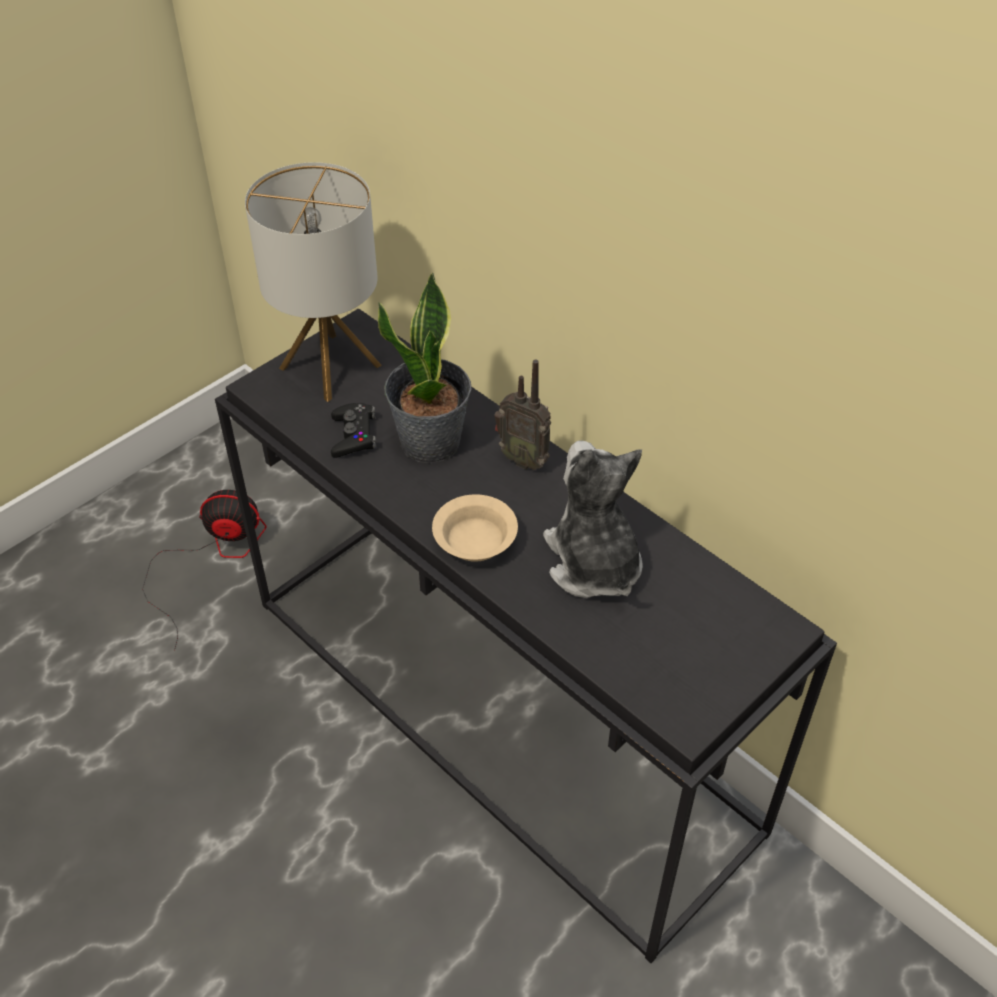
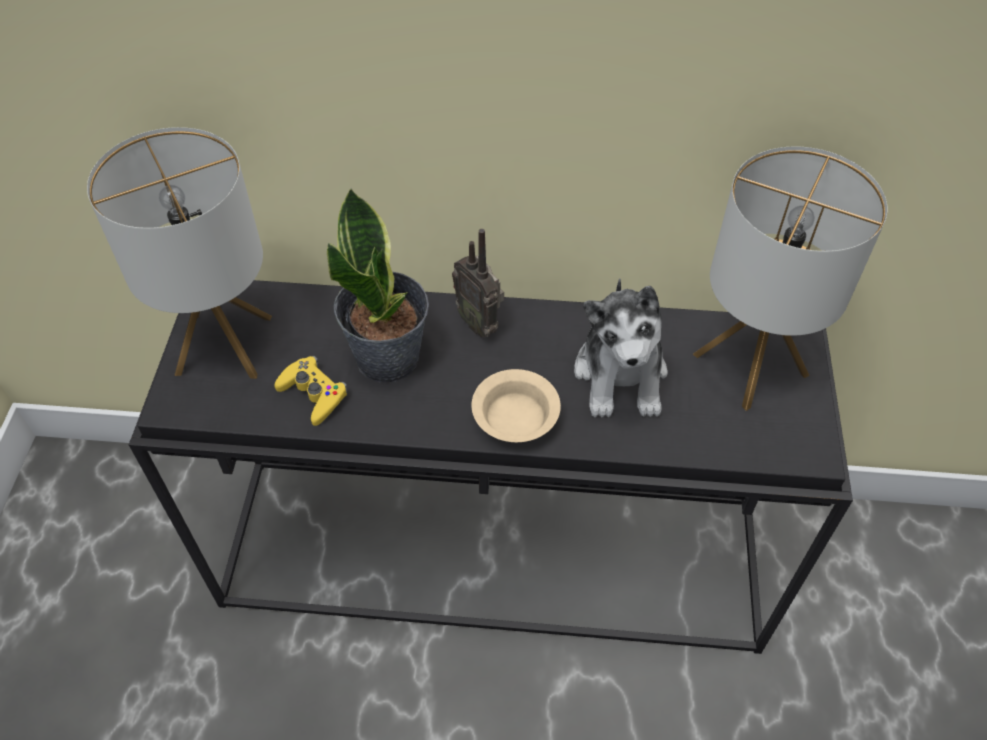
camera: 40 degrees left, 5 degrees up
fan [142,490,267,651] -> none
black game controller [331,403,376,458] -> yellow game controller [274,356,348,426]
radio [494,360,551,470] -> radio turned 60 degrees clockwise [452,229,504,337]
plush toy [543,441,643,598] -> plush toy turned 120 degrees counterclockwise [574,279,668,418]
none -> table lamp [693,146,887,411]

